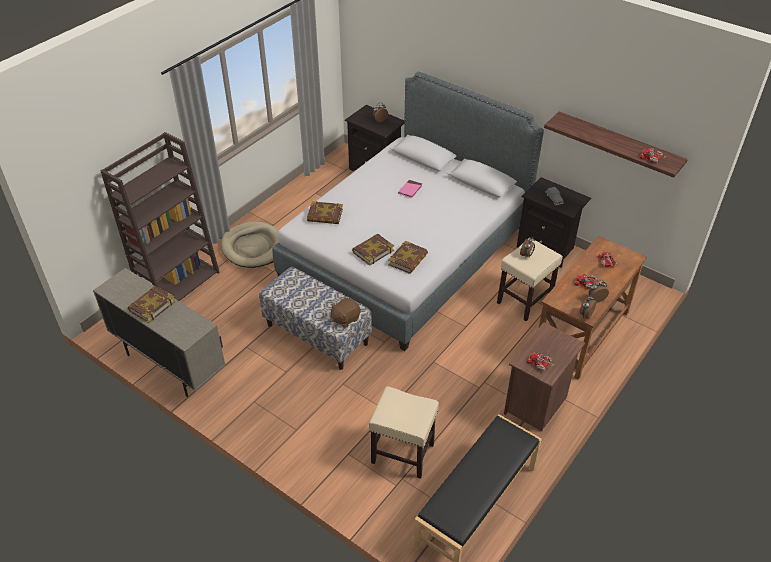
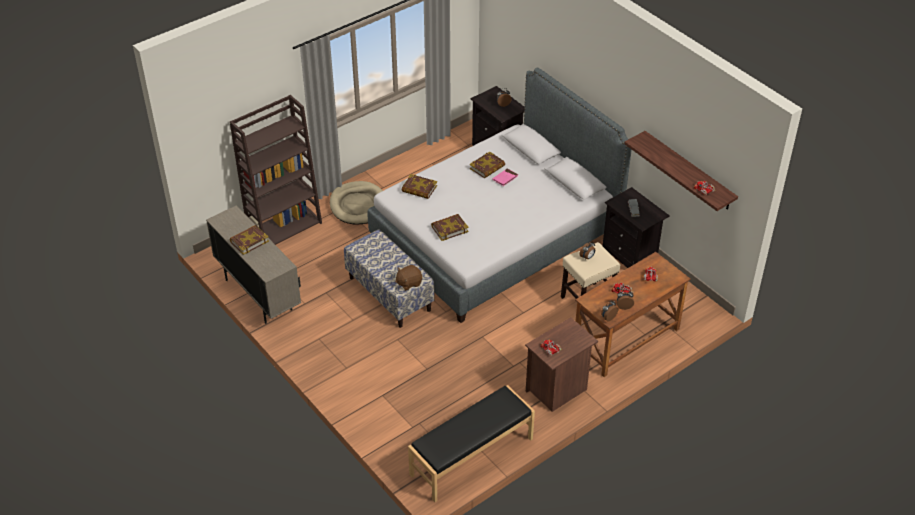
camera: 15 degrees right, 0 degrees up
beige stool [369,386,439,479] -> none
book [388,241,428,274] -> book moved to [469,152,505,178]

